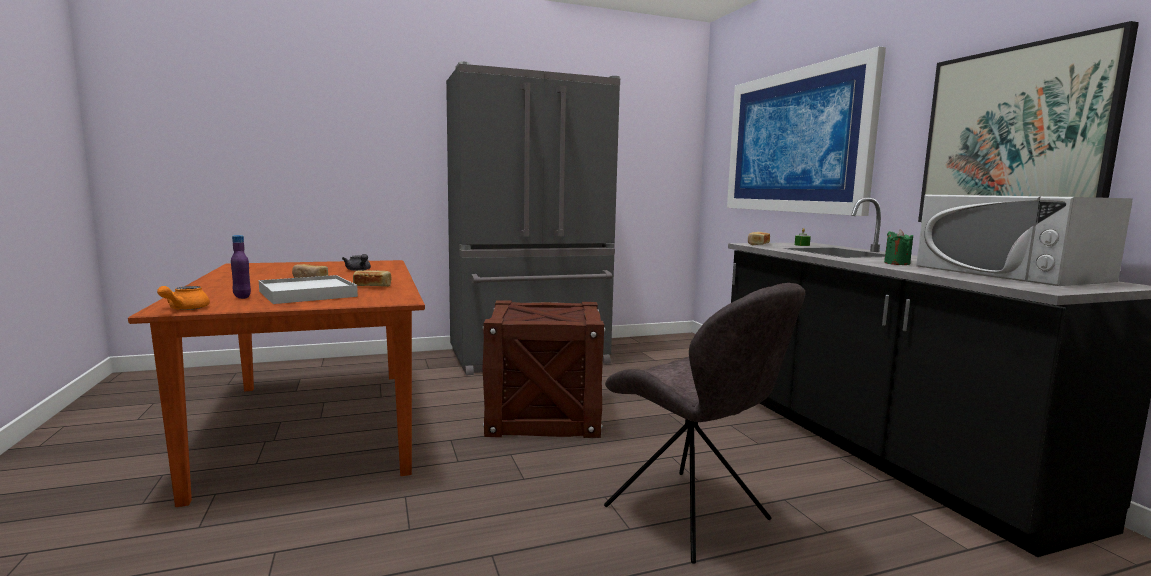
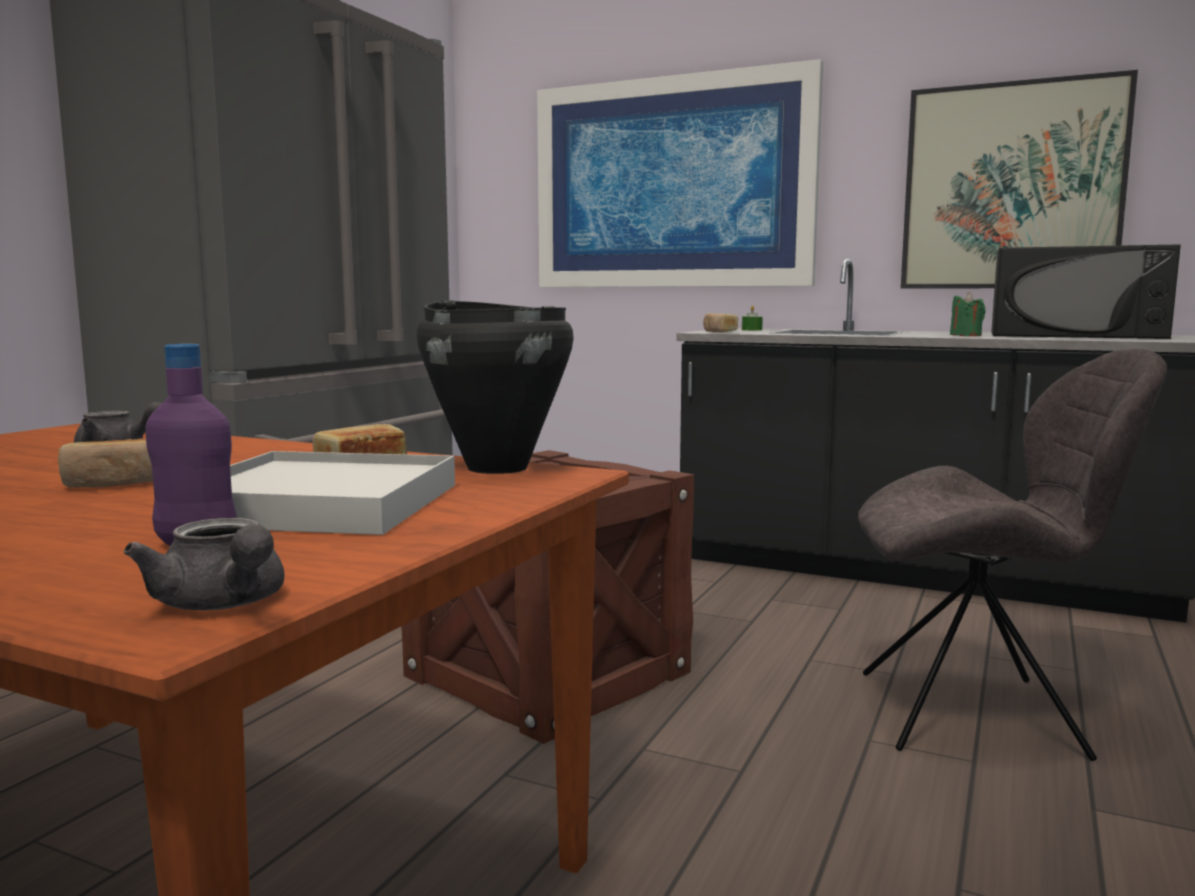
camera: 45 degrees left, 0 degrees up
orange teapot [157,286,210,310] -> grey teapot [124,518,284,610]
white microwave [916,195,1133,286] -> black microwave [991,244,1181,339]
none -> black cooking pot [416,300,574,474]

